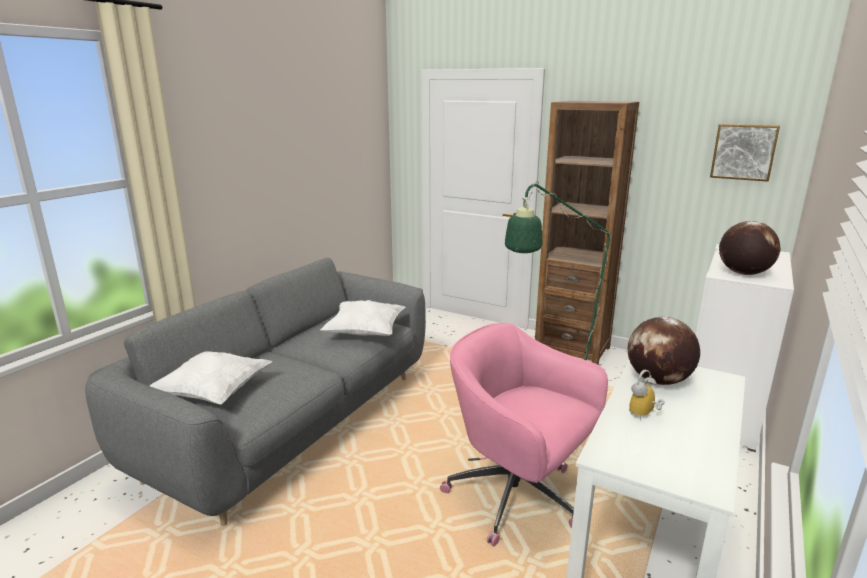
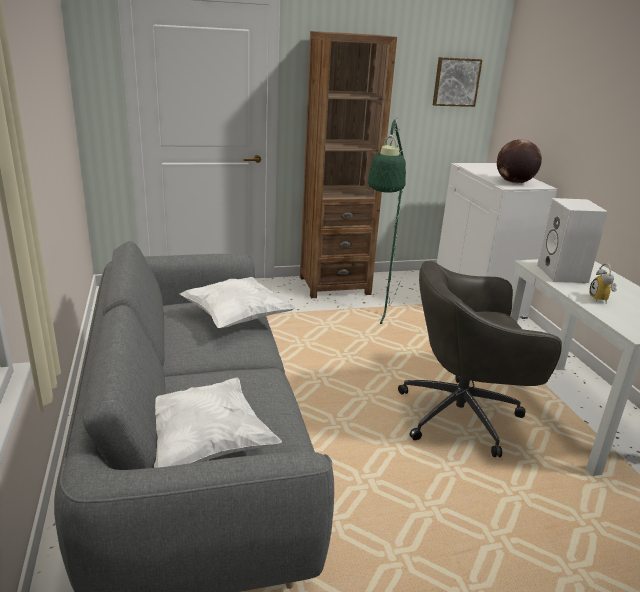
camera: 45 degrees left, 5 degrees up
pink office chair [440,323,608,546] -> grey office chair [398,261,562,457]
globe [628,317,700,385] -> white speaker [537,198,608,283]

